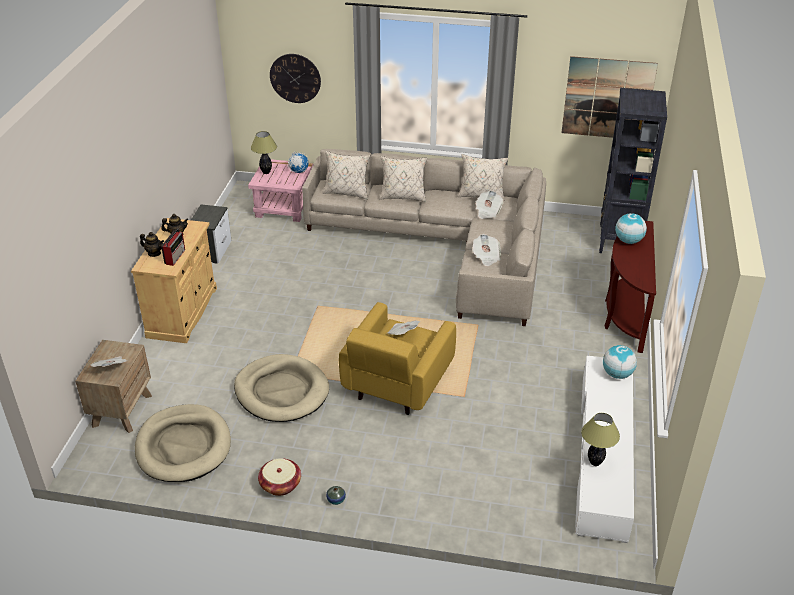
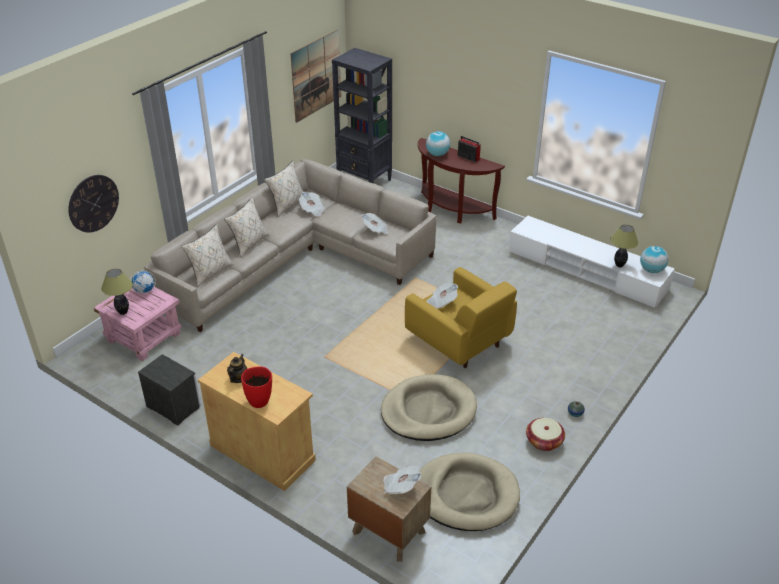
camera: 65 degrees left, 0 degrees up
teapot [140,232,164,257] -> red vase [241,366,272,408]
radio [161,228,185,266] -> radio moved to [458,136,481,162]
globe [603,345,637,379] -> globe moved to [640,246,669,273]

